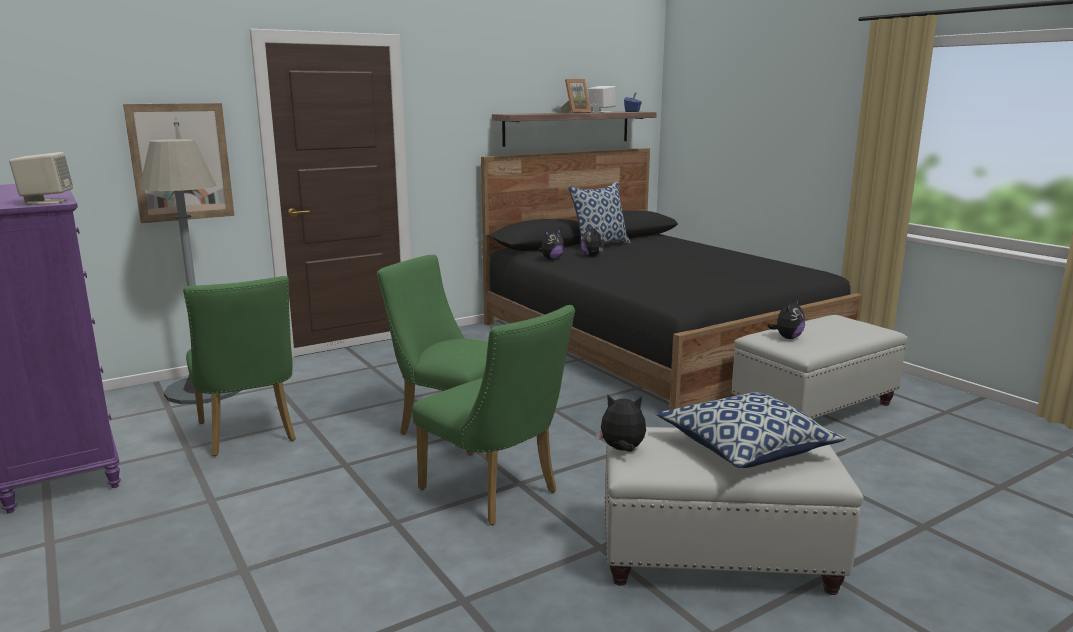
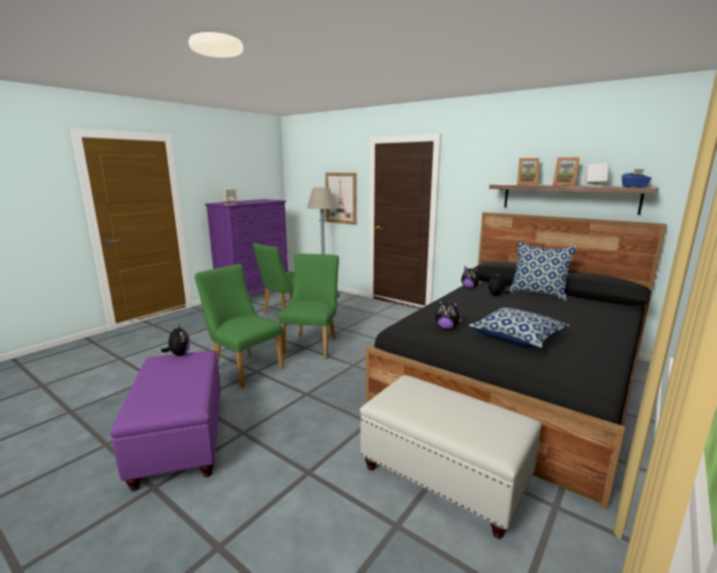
camera: 70 degrees right, 0 degrees up
green chair [412,305,575,525] -> green chair turned 105 degrees clockwise [194,264,284,388]
white ottoman [605,427,864,595] -> purple ottoman [110,350,221,491]
pillow [657,392,846,468] -> pillow moved to [468,308,570,348]
plush toy [767,299,805,339] -> plush toy moved to [435,299,462,330]
none -> picture frame [517,158,540,185]

